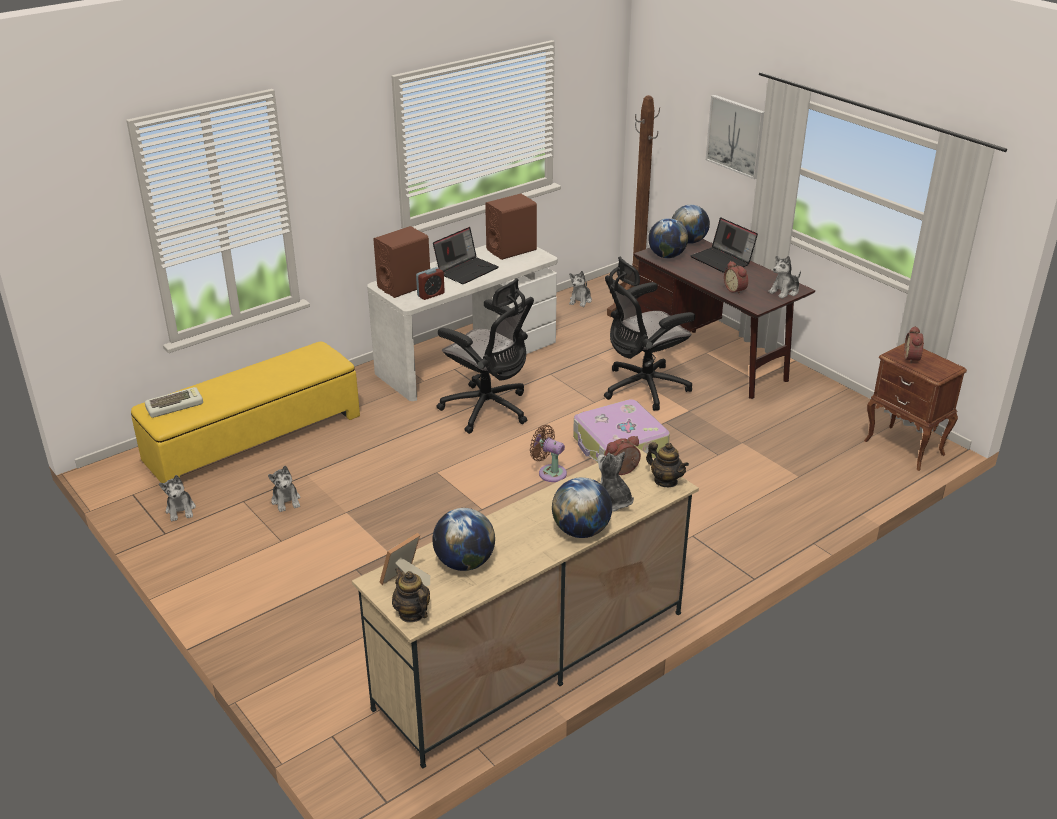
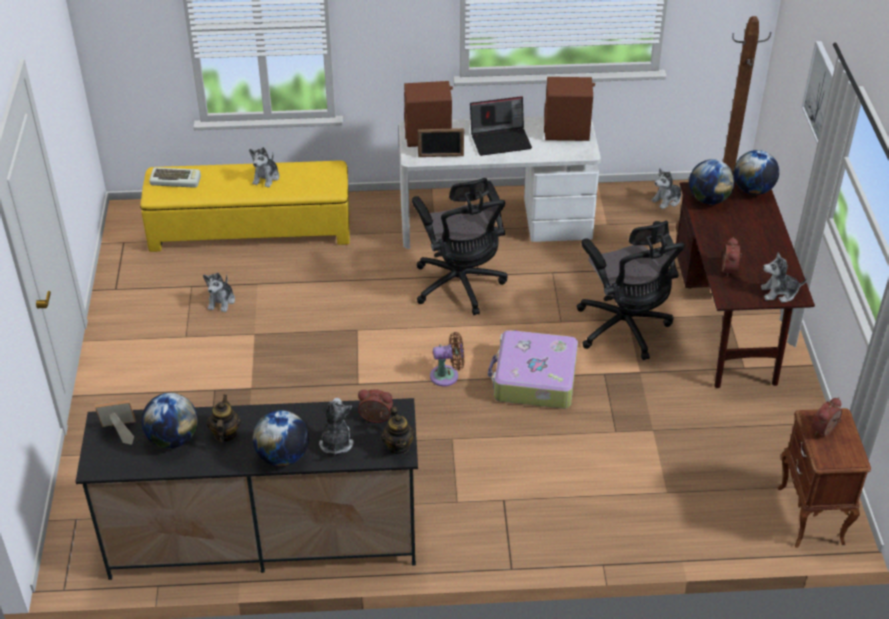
camera: 35 degrees right, 10 degrees up
plush toy [159,475,196,521] -> plush toy moved to [249,147,280,187]
beige dresser [352,448,699,769] -> black dresser [75,398,418,580]
teapot [392,568,430,623] -> teapot moved to [207,395,241,443]
alarm clock [416,267,445,300] -> picture frame [418,128,464,157]
brown fan [530,425,567,482] -> brown fan turned 105 degrees clockwise [430,332,464,386]
office chair [604,256,695,411] -> office chair turned 120 degrees counterclockwise [577,221,685,360]
laptop [690,217,758,273] -> none

